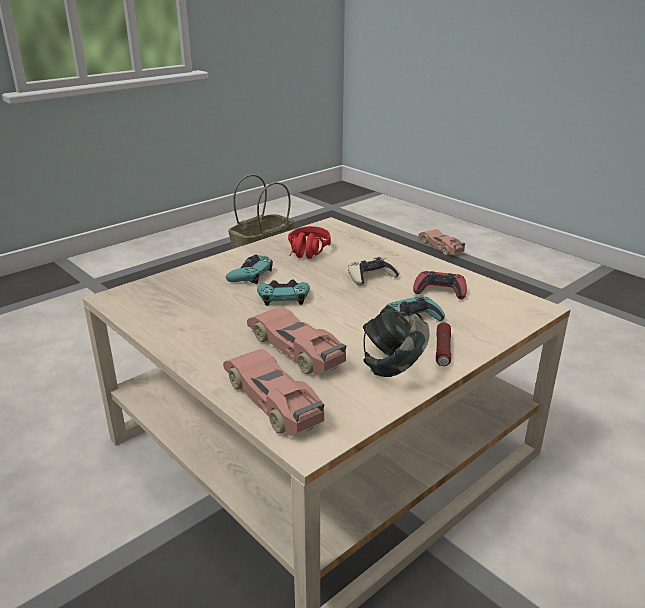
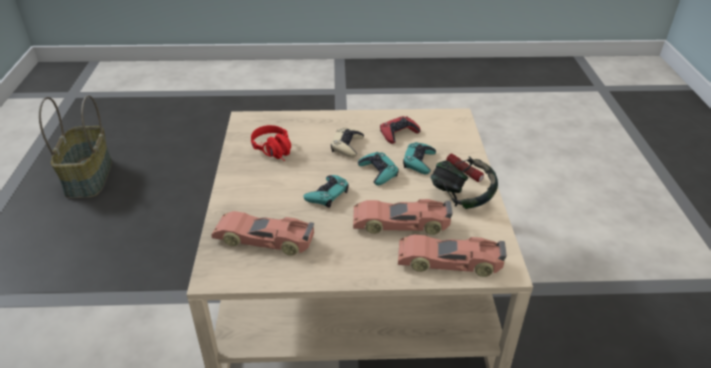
camera: 50 degrees left, 10 degrees up
turquoise game controller [226,255,273,284] -> turquoise game controller moved to [358,152,399,186]
toy car [419,229,465,255] -> toy car moved to [211,211,314,256]

